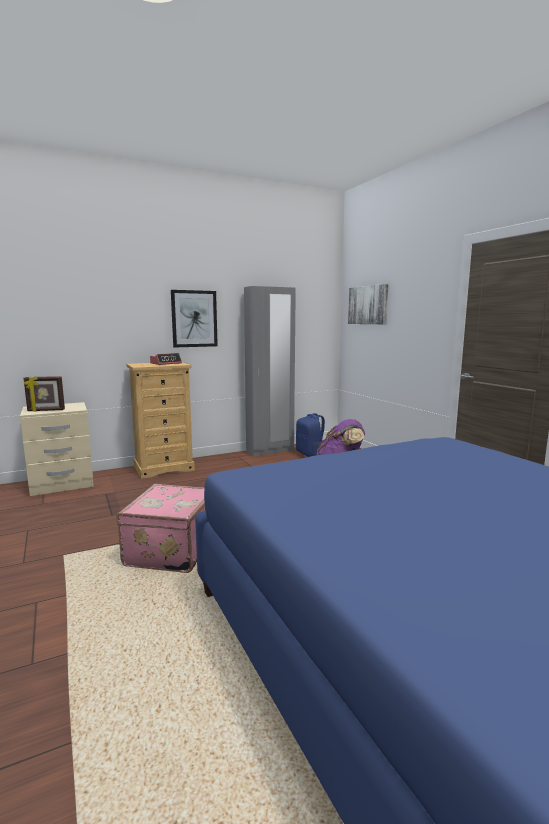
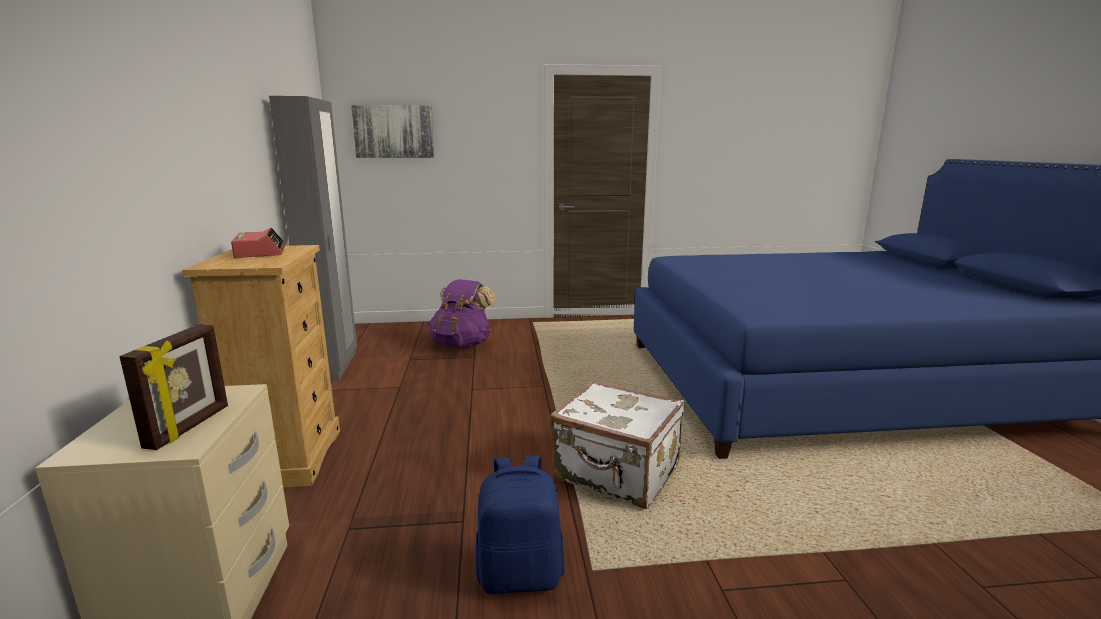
camera: 70 degrees left, 5 degrees up
pink suitcase [117,484,206,573] -> white suitcase [550,380,684,509]
picture [171,290,218,348] -> none
blue backpack [296,413,325,457] -> blue backpack moved to [476,455,565,594]

